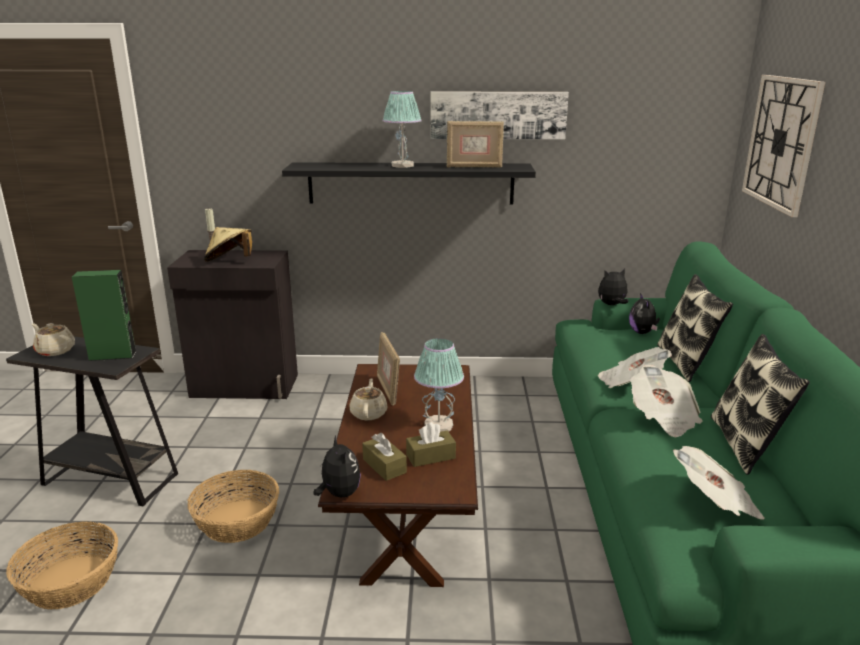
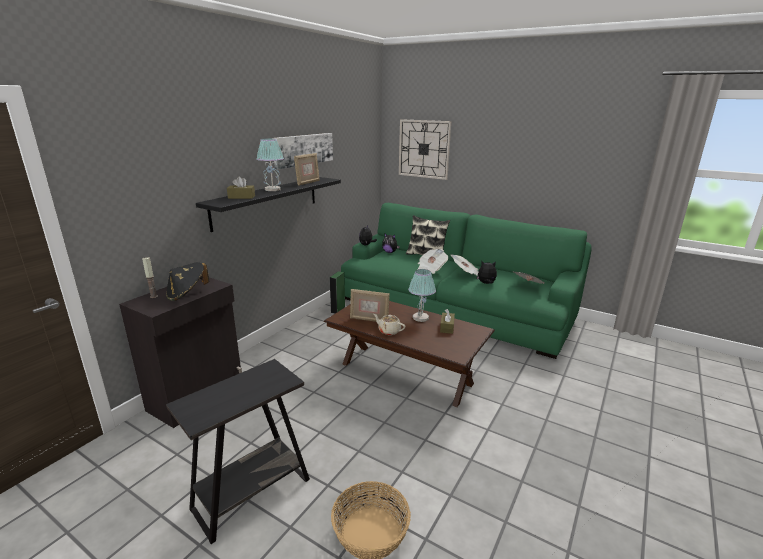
camera: 60 degrees left, 0 degrees up
beige teapot [32,323,75,356] -> none
green speaker [72,270,137,361] -> green speaker moved to [330,271,345,314]
basket [188,470,279,543] -> none
beige hat [204,227,252,262] -> black hat [166,262,209,301]
plush toy [313,436,361,497] -> plush toy moved to [477,261,497,284]
brown tissue box [362,433,407,481] -> brown tissue box moved to [227,177,255,199]
pillow [711,334,810,475] -> none

